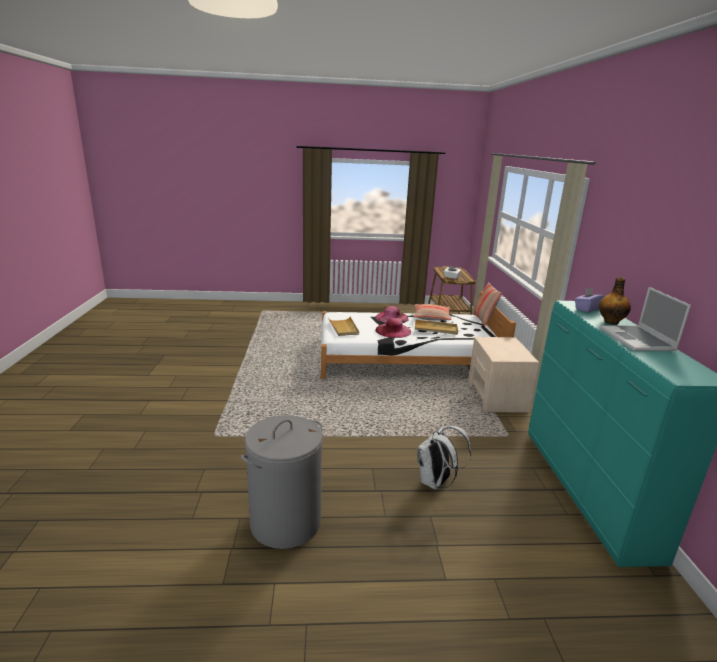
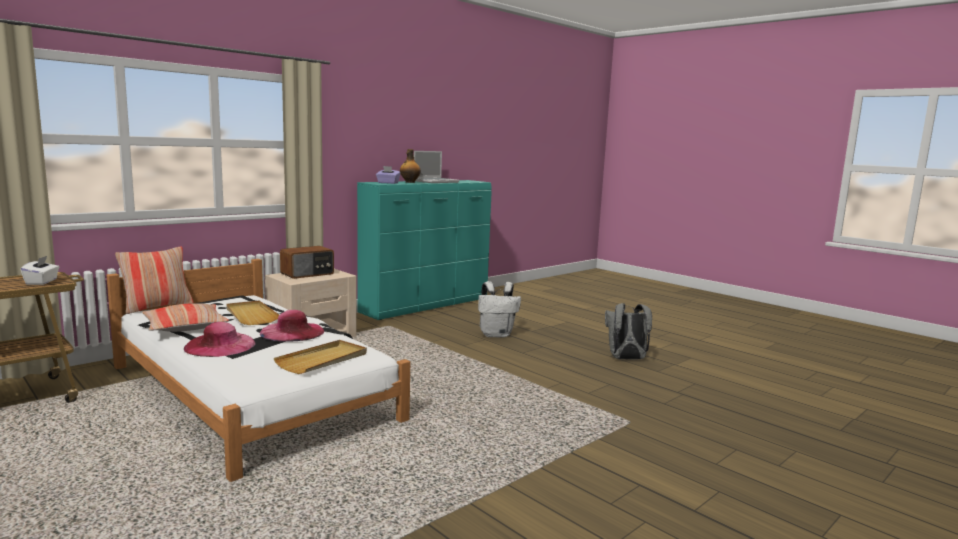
camera: 130 degrees left, 10 degrees down
grey laundry basket [241,415,323,549] -> grey backpack [605,303,652,360]
none -> radio [280,246,334,279]

